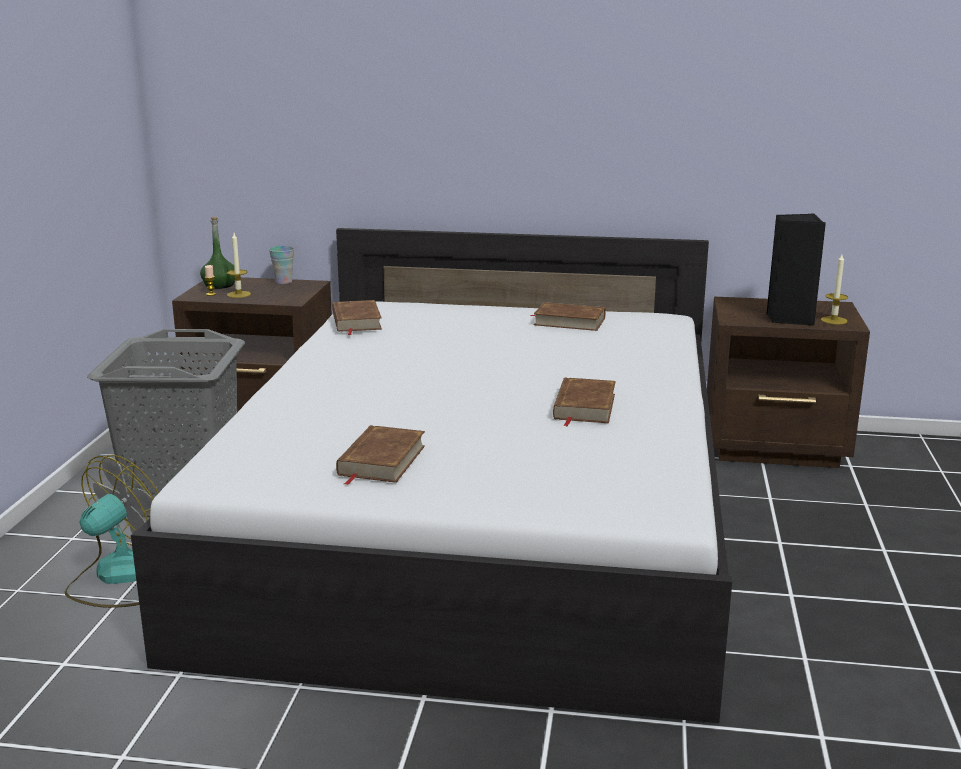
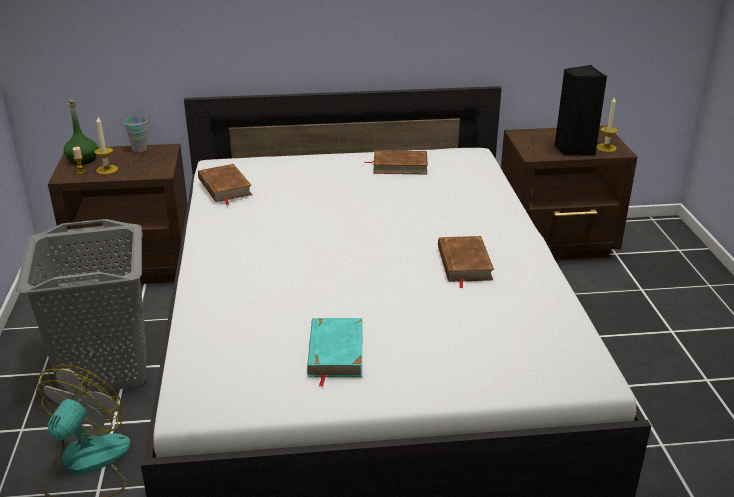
camera: 15 degrees left, 10 degrees up
brown book [336,425,425,485] -> turquoise book [307,318,362,387]

